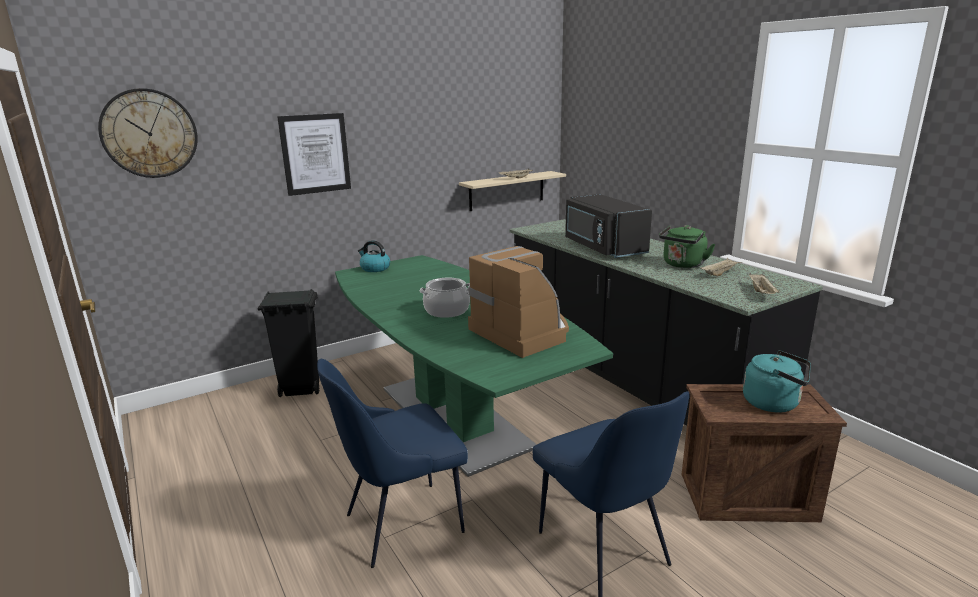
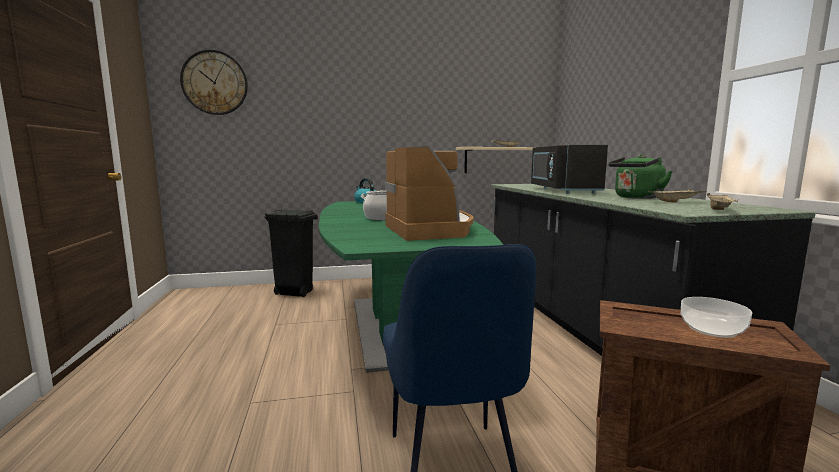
camera: 20 degrees right, 10 degrees down
picture [277,113,351,196] -> none
blue chair [317,359,468,568] -> none
turquoise kettle [743,350,811,413] -> bowl [681,297,752,338]

